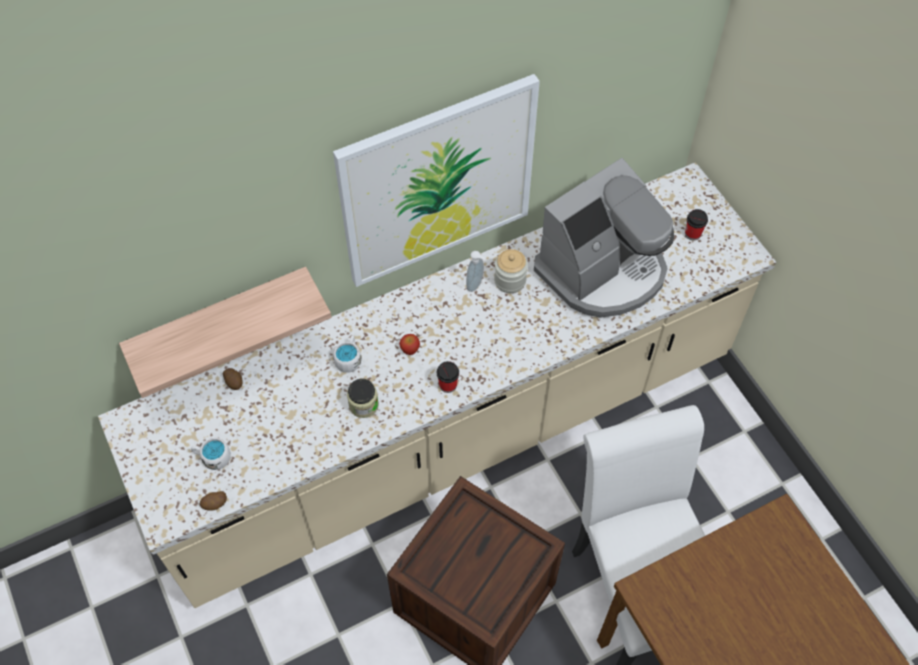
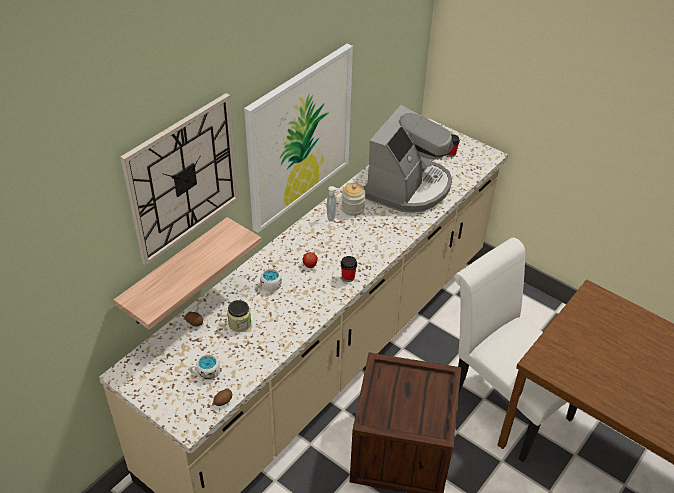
camera: 25 degrees left, 15 degrees down
jar [347,379,379,418] -> jar moved to [227,300,251,332]
none -> wall clock [120,93,239,265]

